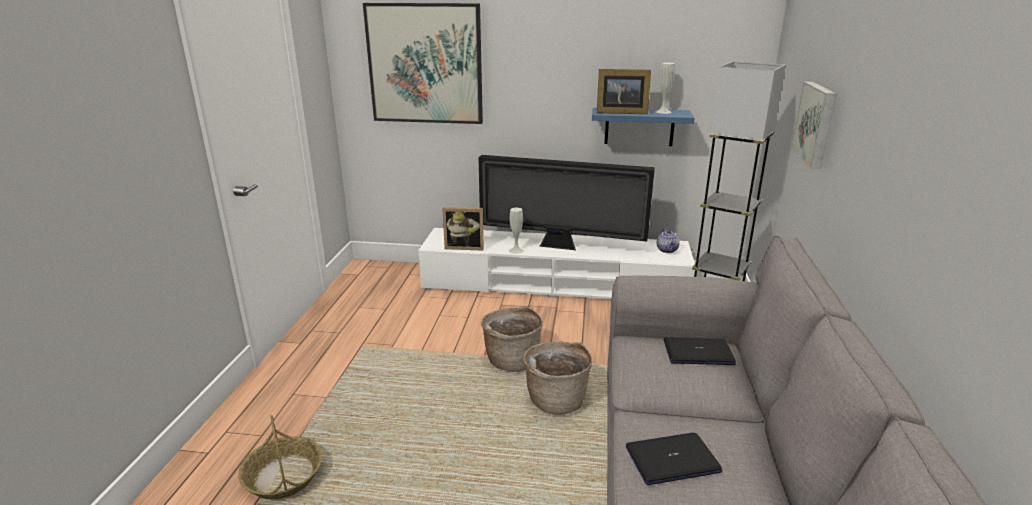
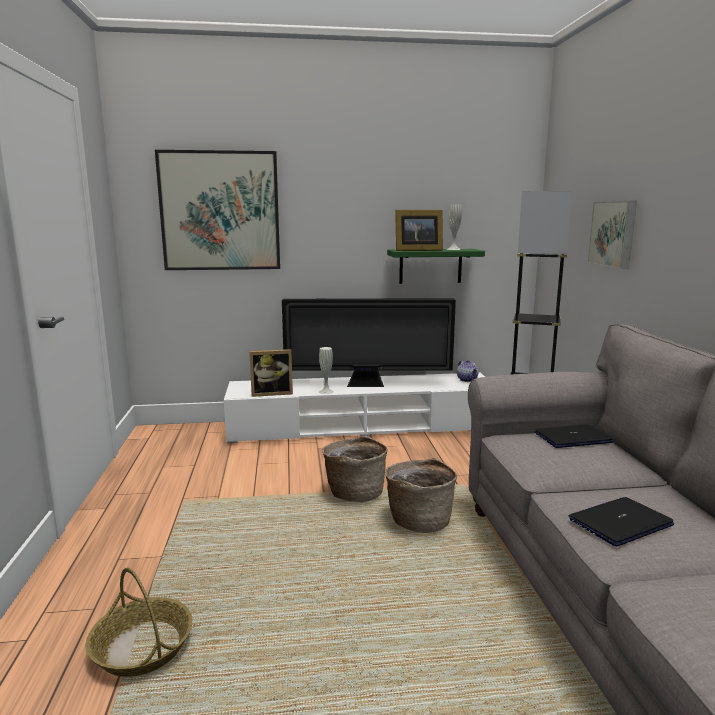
camera: 15 degrees left, 10 degrees down
blue shelf [592,108,695,146] -> green shelf [387,249,485,284]

